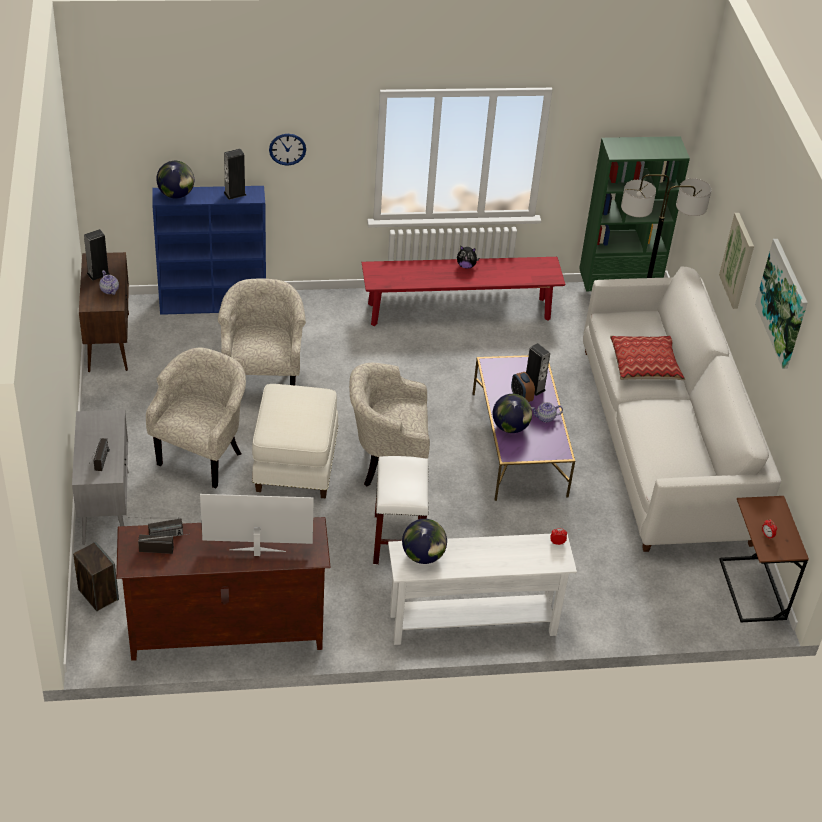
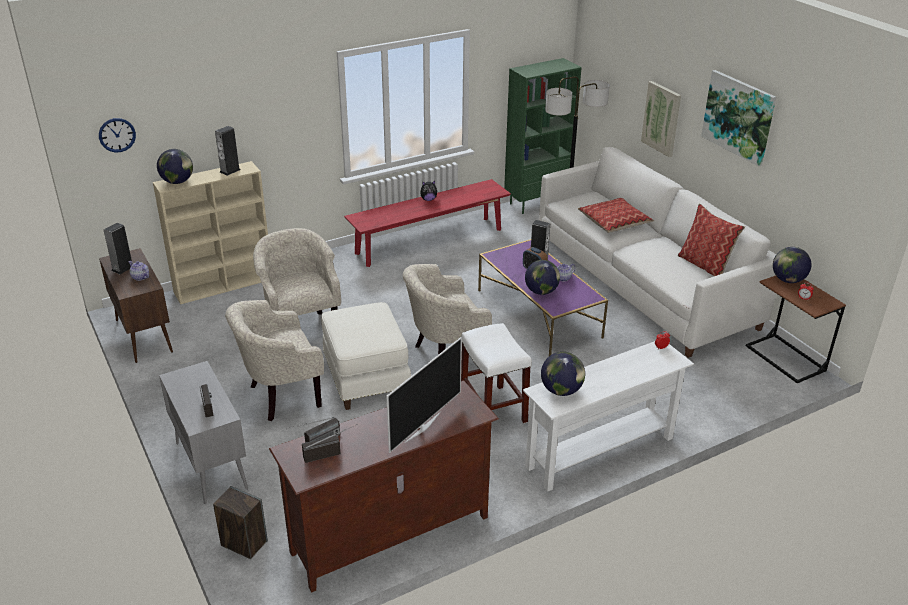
camera: 20 degrees left, 10 degrees down
beige armchair [146,348,246,488] -> beige armchair turned 120 degrees counterclockwise [225,300,324,421]
blue bookcase [152,186,266,315] -> beige bookcase [153,161,268,304]
television [200,494,314,556] -> television turned 150 degrees clockwise [386,337,462,453]
wall clock [269,134,306,166] -> wall clock moved to [99,118,136,153]
none -> pillow [677,203,745,276]
none -> globe [773,247,811,283]

